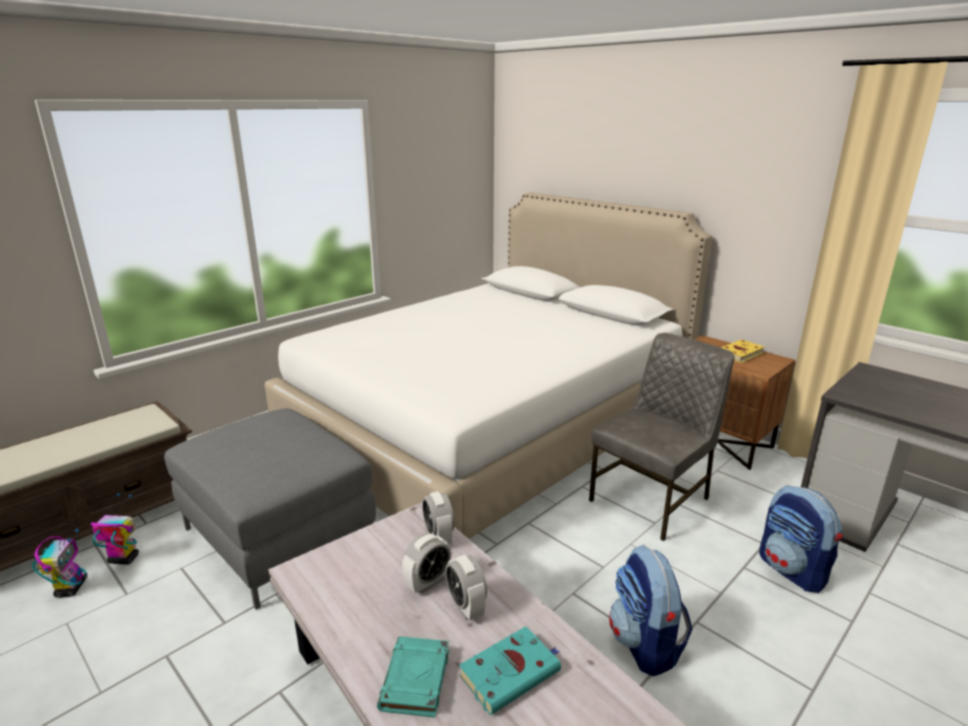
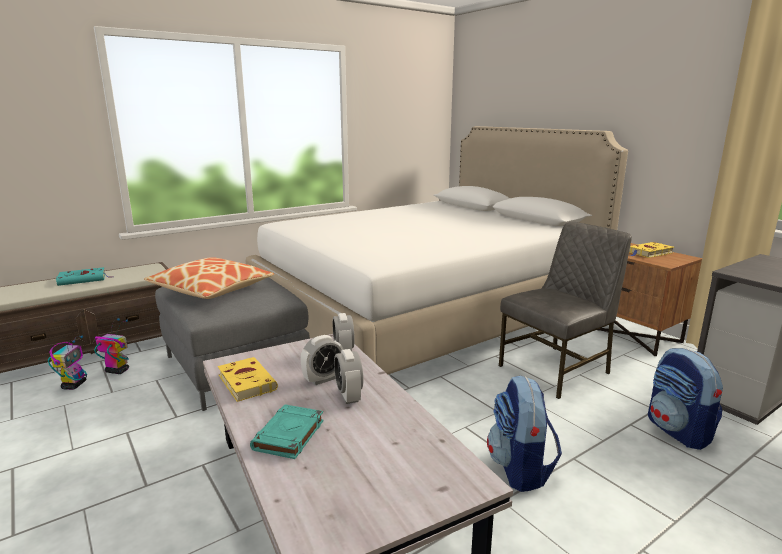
camera: 10 degrees right, 5 degrees down
turquoise book [459,626,561,715] -> turquoise book moved to [56,267,114,286]
none -> pillow [144,257,274,299]
none -> yellow book [218,357,278,402]

